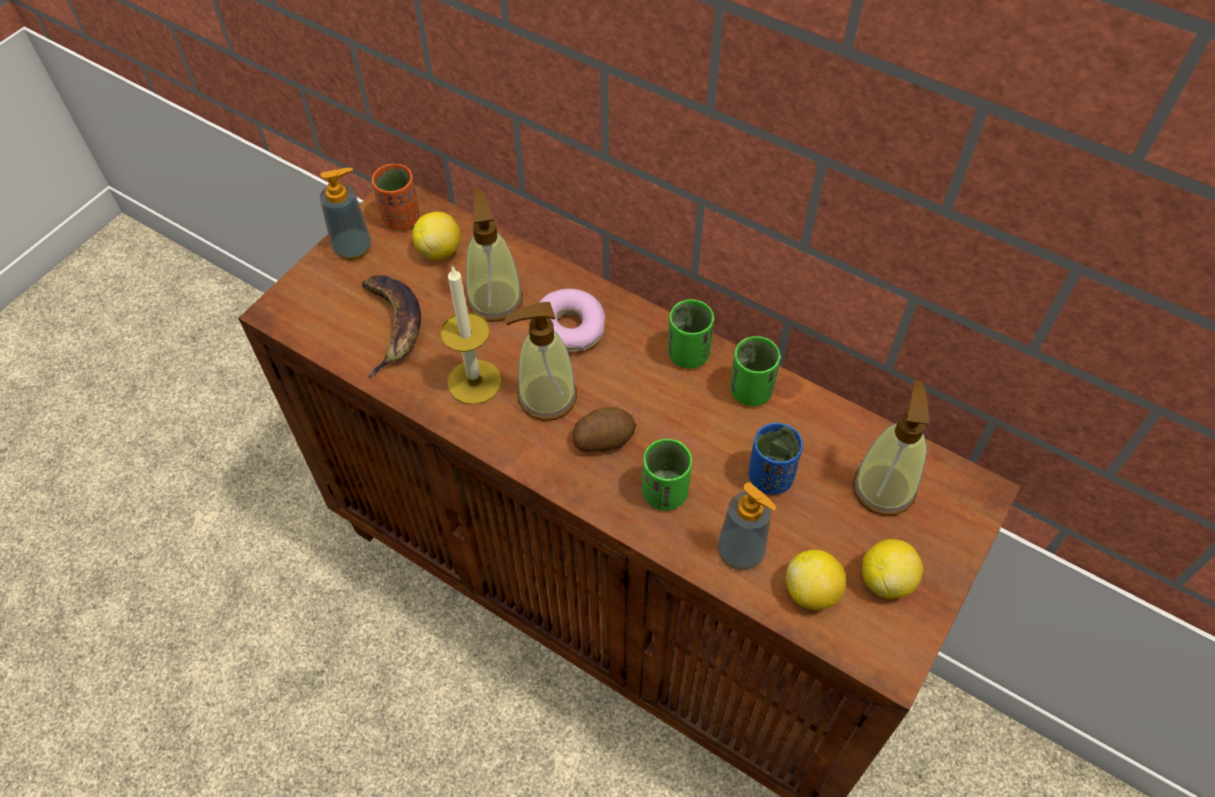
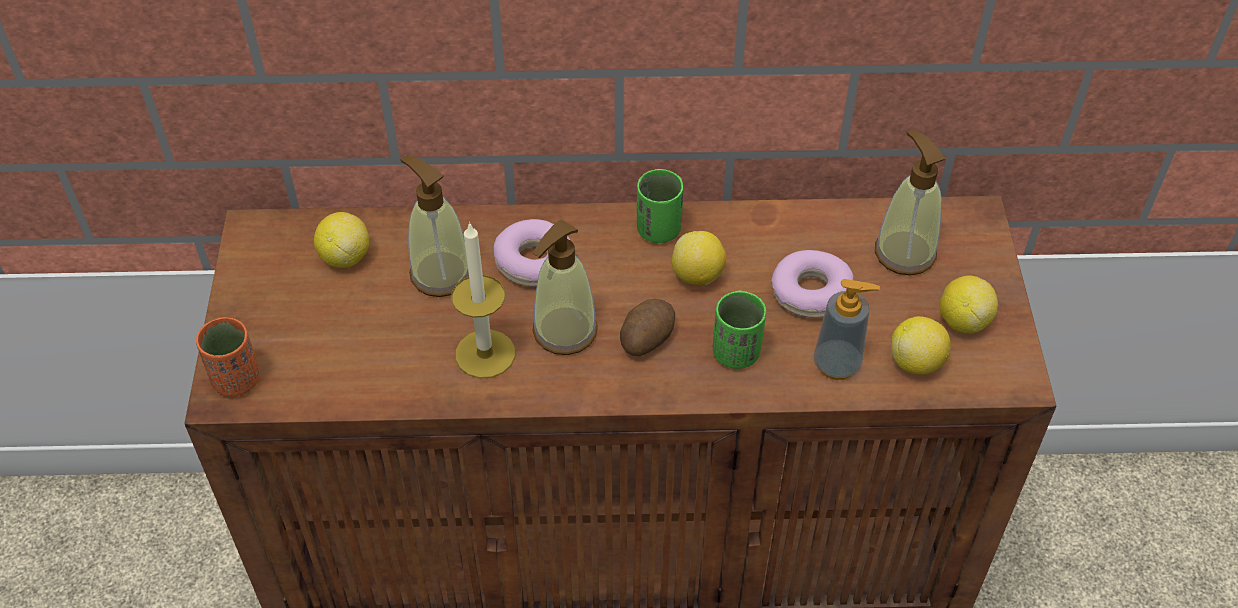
camera: 35 degrees left, 5 degrees down
soap dispenser [320,168,371,261] -> none
banana [362,275,421,377] -> none
orange cup [372,164,420,230] -> orange cup moved to [196,317,260,396]
green cup [730,336,781,406] -> none
blue cup [748,423,803,495] -> donut [771,250,853,318]
none -> lemon [672,231,726,285]

